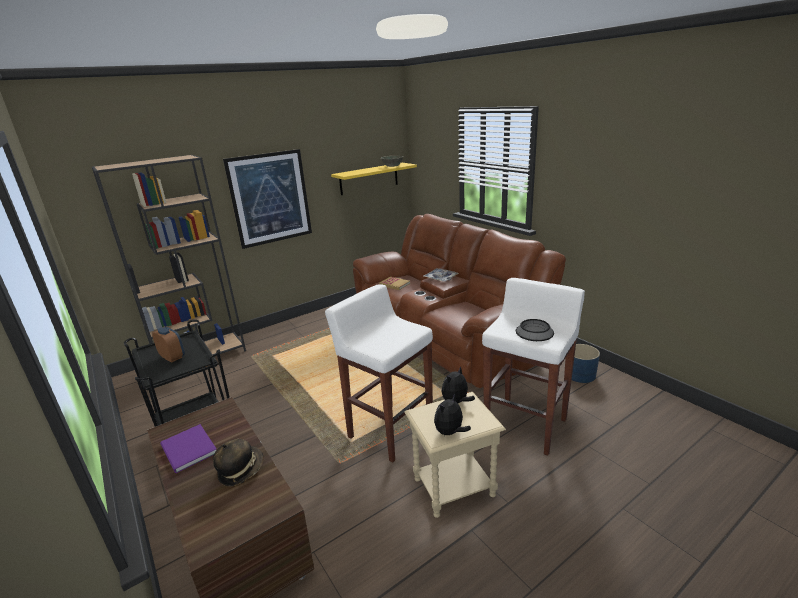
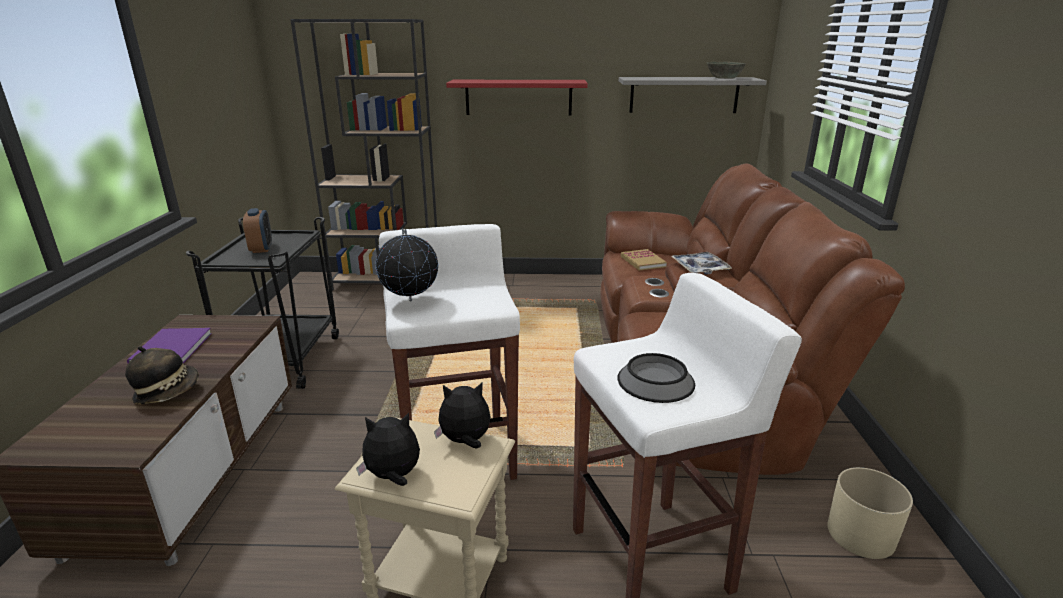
camera: 35 degrees right, 0 degrees up
picture [223,149,312,249] -> red shelf [446,80,588,115]
yellow shelf [331,163,417,195] -> grey shelf [619,77,767,113]
blue planter [572,344,600,383] -> beige planter [827,467,913,559]
none -> globe [376,228,438,301]

